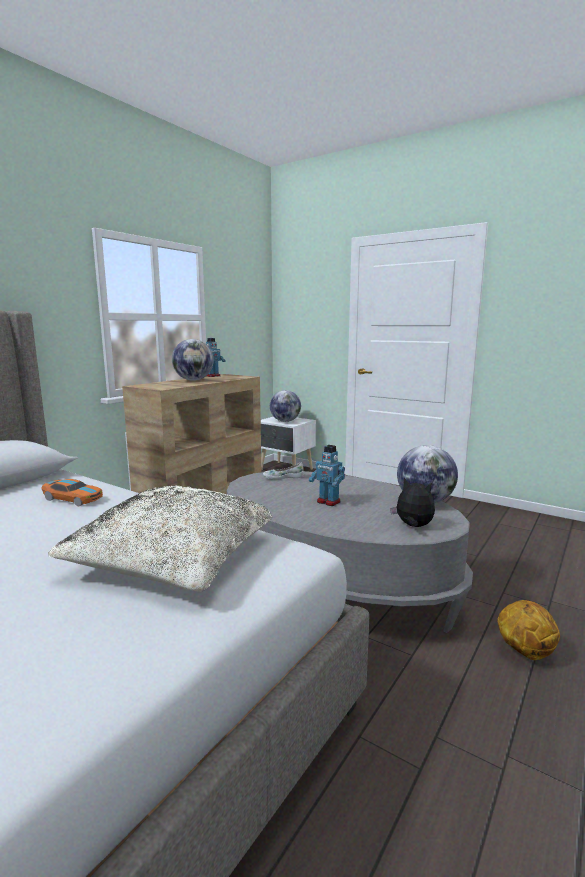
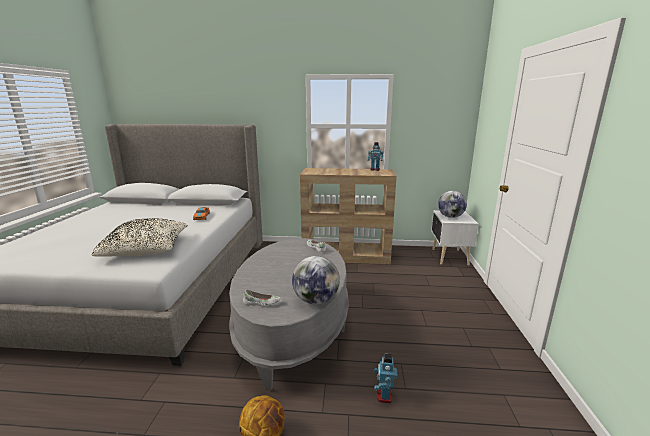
camera: 60 degrees right, 5 degrees up
globe [172,339,214,381] -> none
toy robot [309,445,345,506] -> toy robot moved to [374,354,397,403]
plush toy [390,478,435,527] -> white shoe [243,290,283,307]

